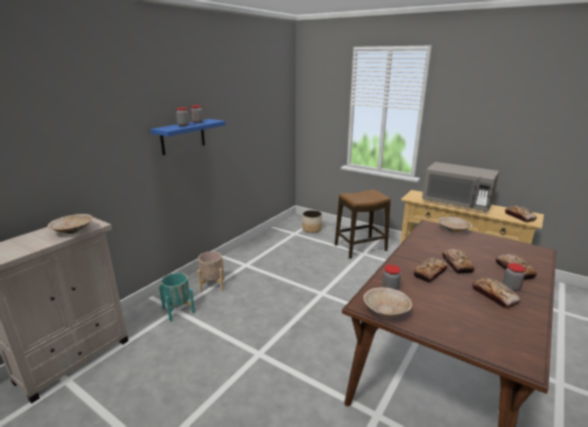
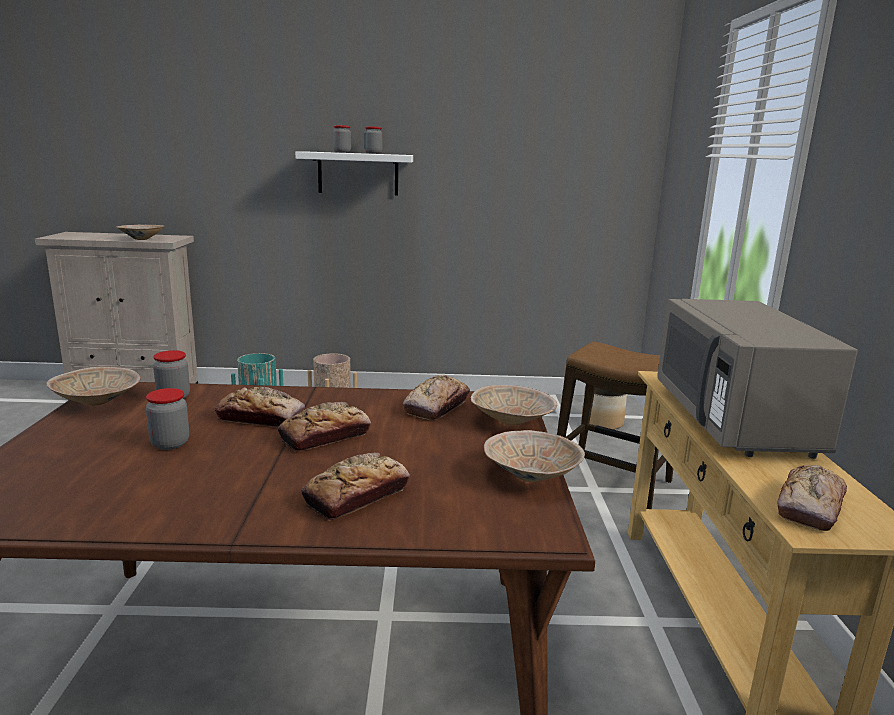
camera: 55 degrees right, 5 degrees down
blue shelf [150,119,226,155] -> white shelf [295,151,413,195]
bread [472,278,521,309] -> bread moved to [403,375,470,420]
jar [503,263,526,291] -> jar moved to [146,388,189,450]
none -> beige bowl [484,430,585,482]

